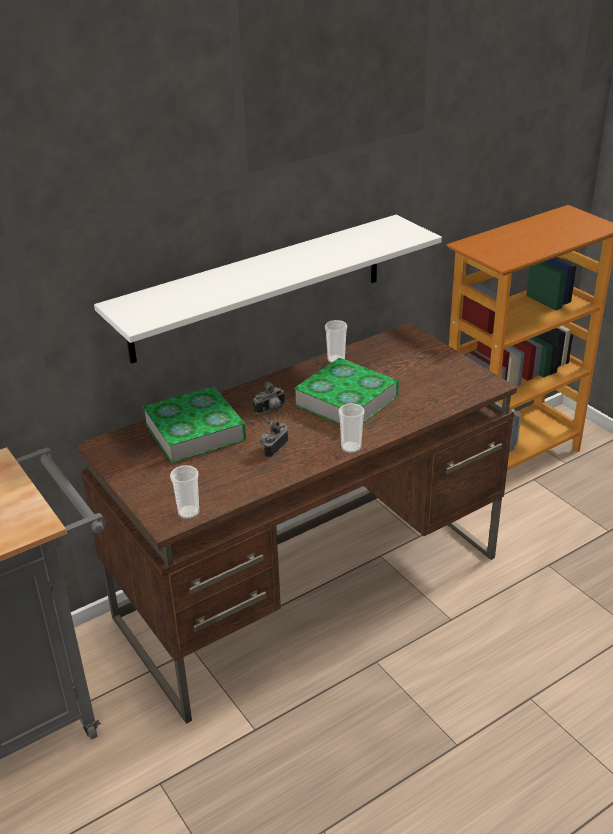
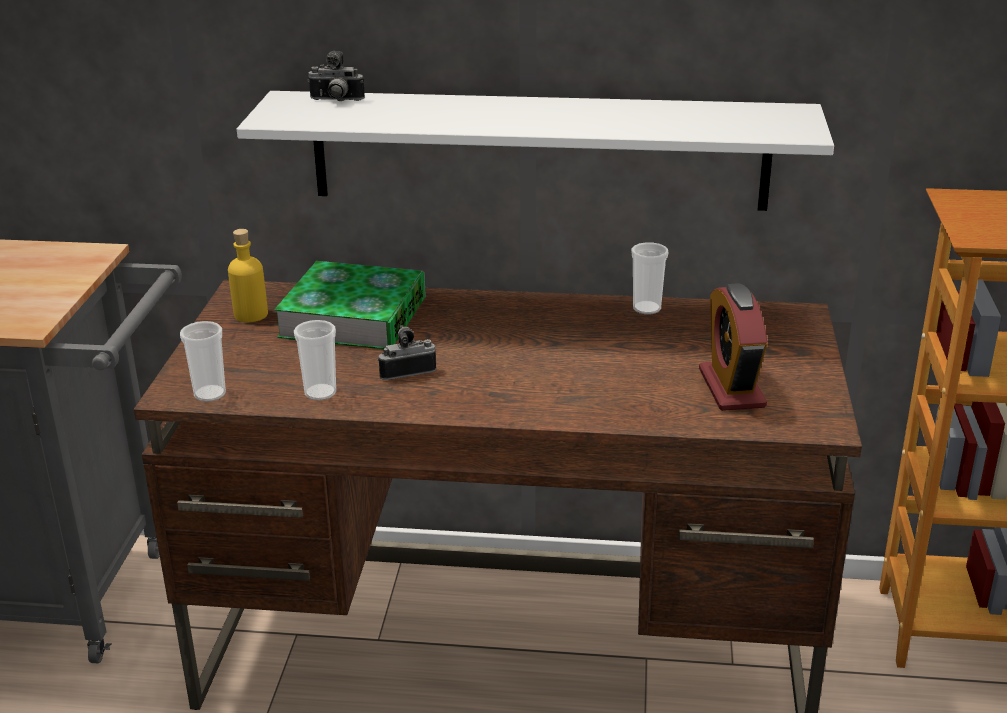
camera: 40 degrees right, 5 degrees down
camera [254,381,285,414] -> camera moved to [307,51,365,101]
book [294,358,399,424] -> none
cup [338,403,365,453] -> cup moved to [294,320,336,401]
none -> yellow bottle [228,229,268,322]
none -> alarm clock [699,283,768,411]

